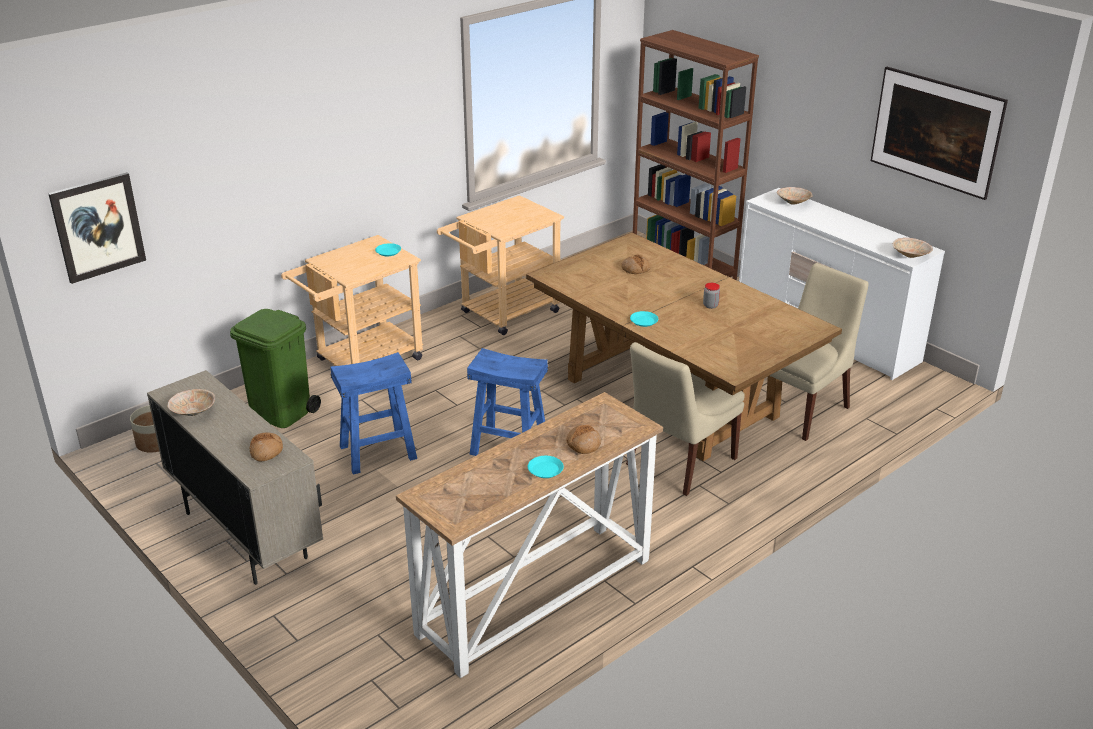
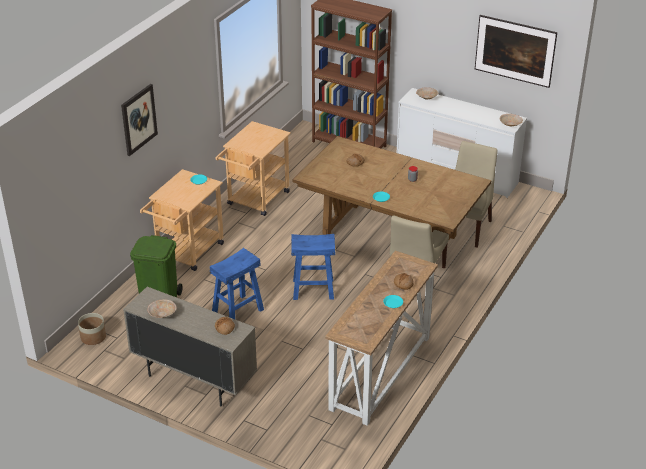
camera: 20 degrees left, 5 degrees up
picture [48,172,146,284] -> picture moved to [121,84,158,156]

